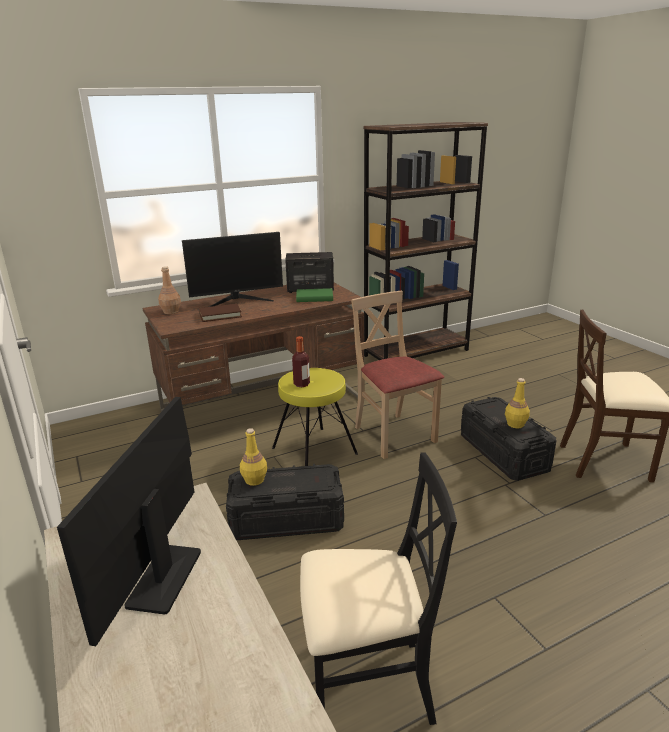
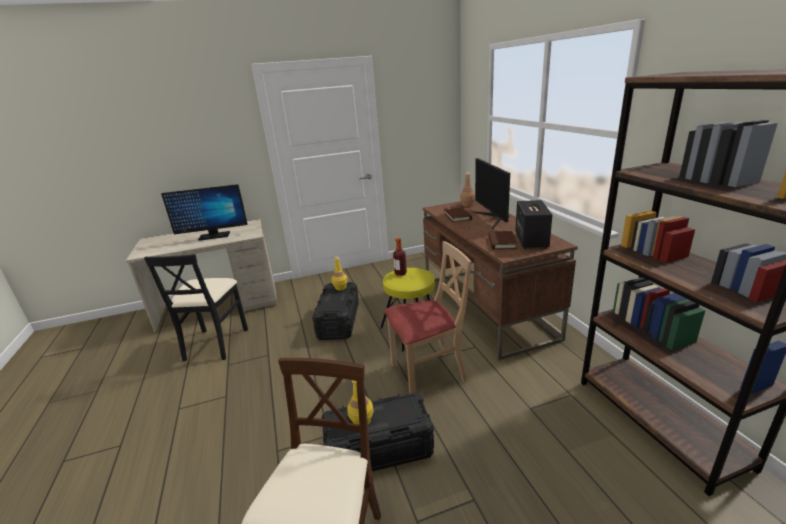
camera: 100 degrees right, 0 degrees up
monitor [57,397,201,646] -> monitor turned 150 degrees clockwise [161,184,248,241]
green book [296,288,333,302] -> brown book [488,231,517,250]

